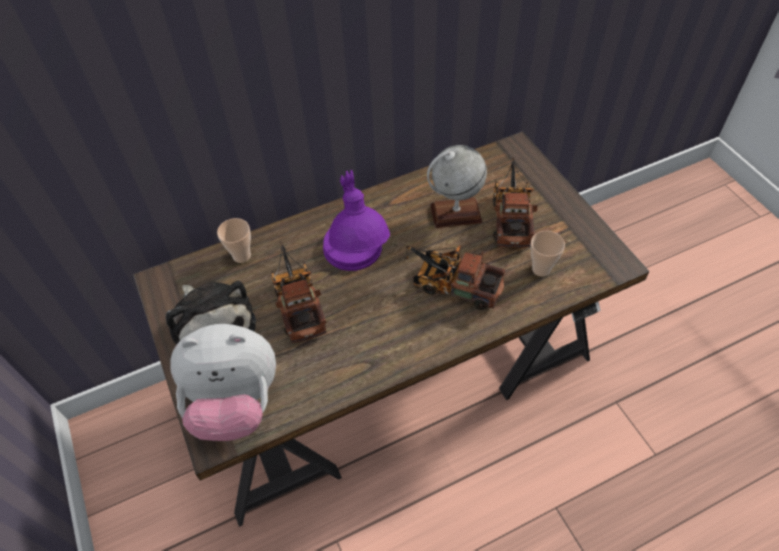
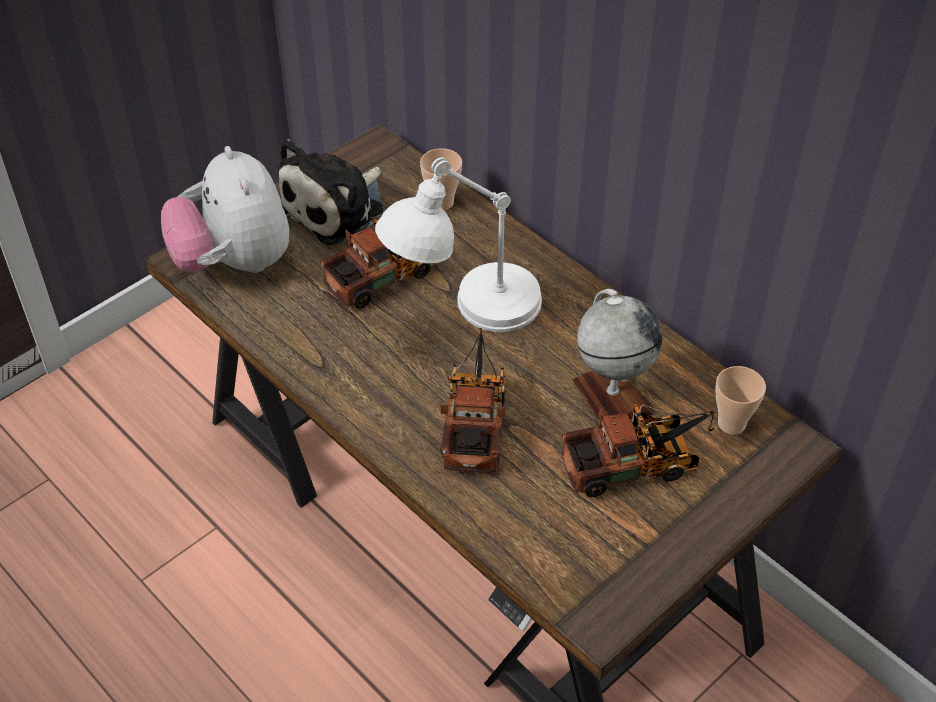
camera: 70 degrees right, 5 degrees down
purple table lamp [323,170,390,271] -> white table lamp [375,157,542,332]
cup [530,231,565,277] -> cup moved to [715,366,766,435]

